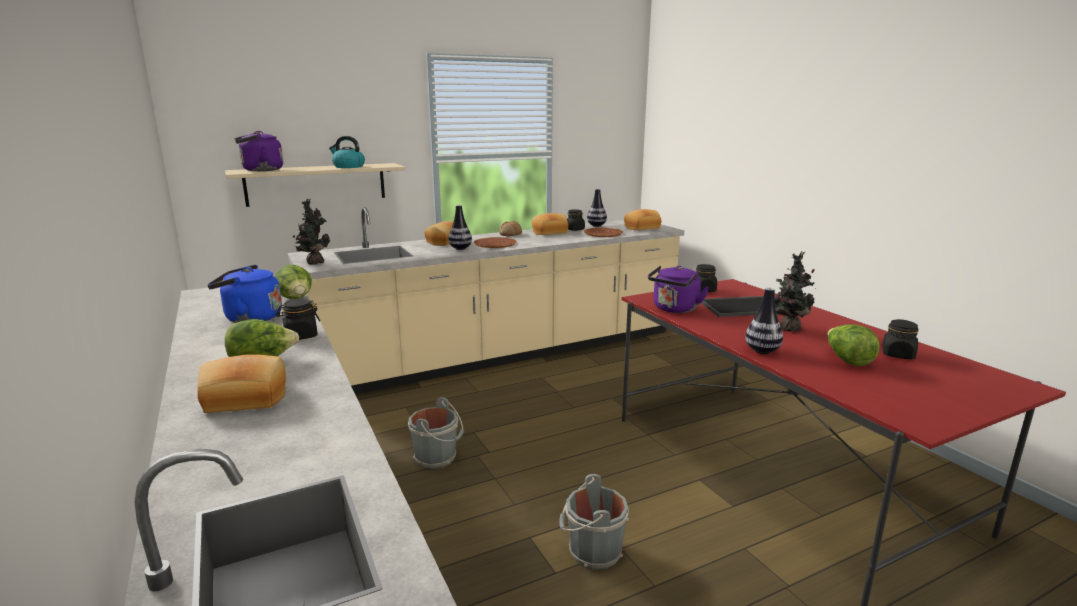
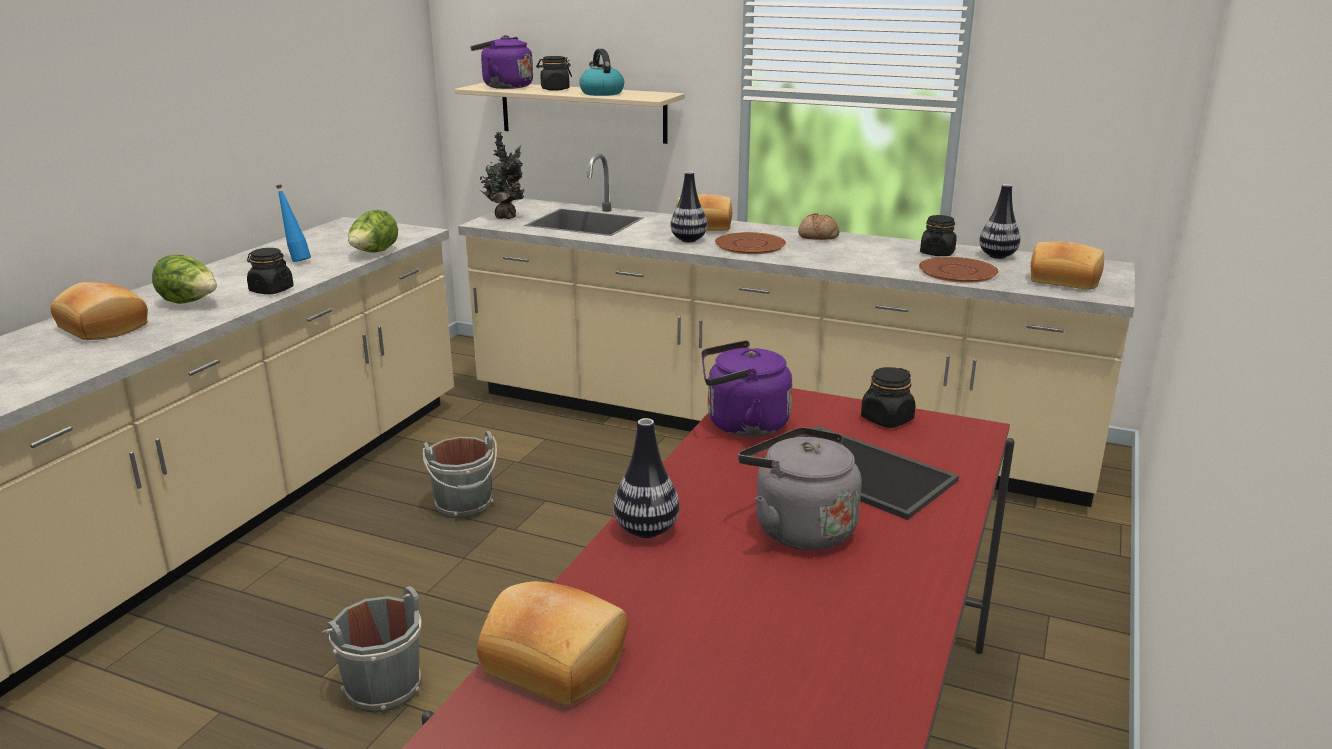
camera: 50 degrees right, 5 degrees up
blue kettle [207,265,282,323] -> blue bottle [276,185,311,262]
bread [532,213,568,235] -> bread moved to [477,581,628,706]
potted plant [775,251,816,332] -> grey kettle [738,427,861,550]
lettuce [828,324,879,367] -> none
black jar [882,319,919,359] -> black jar moved to [536,56,572,91]

